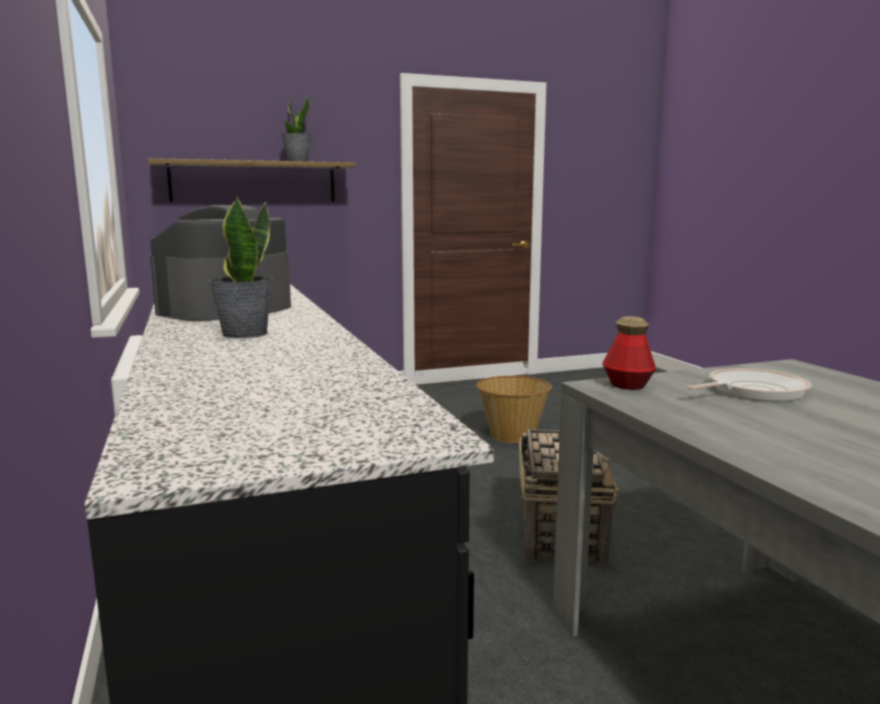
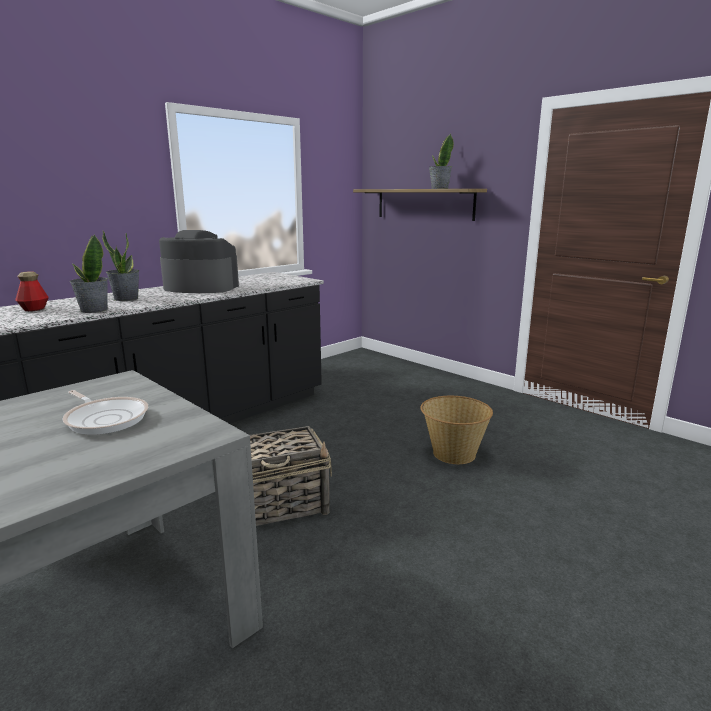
camera: 65 degrees right, 5 degrees up
bottle [602,316,656,390] -> bottle moved to [15,271,49,311]
none -> potted plant [69,234,108,313]

